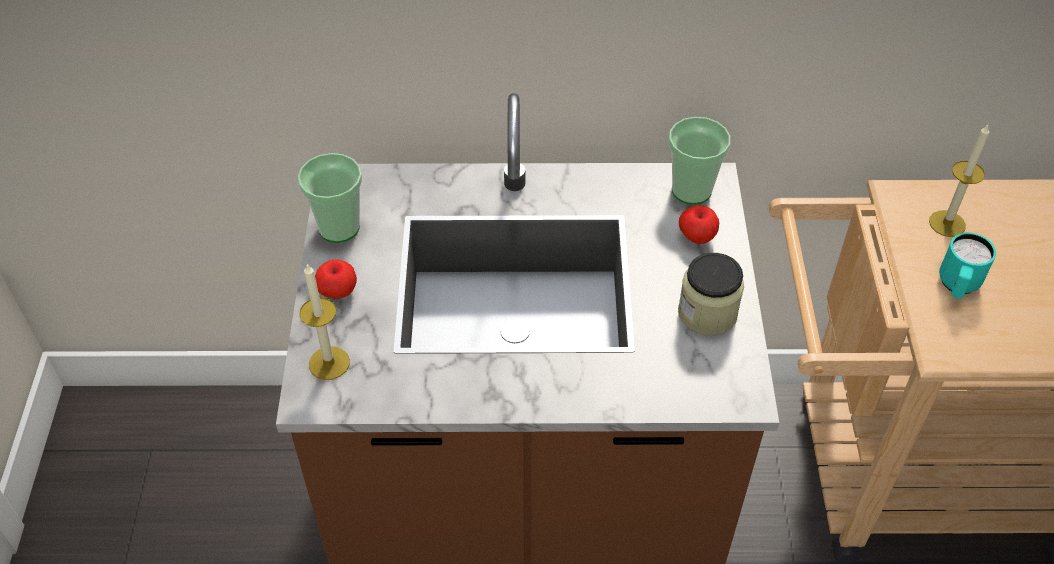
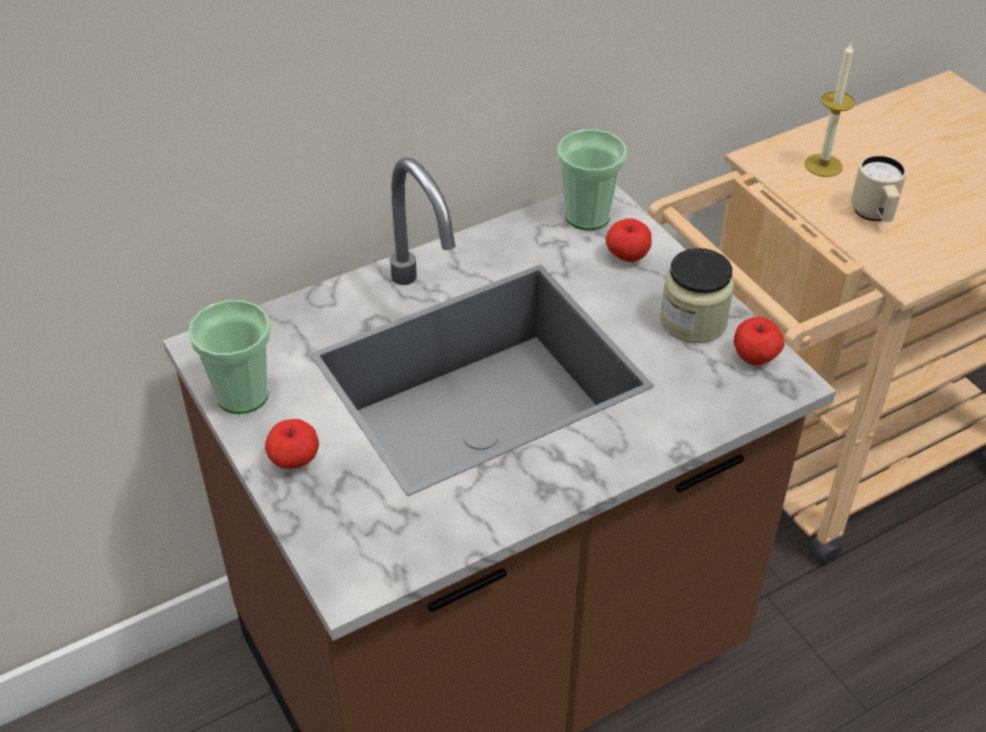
camera: 30 degrees left, 5 degrees down
candle [300,264,350,380] -> none
turquoise mug [939,232,996,299] -> beige mug [851,155,907,222]
none -> apple [734,317,785,365]

